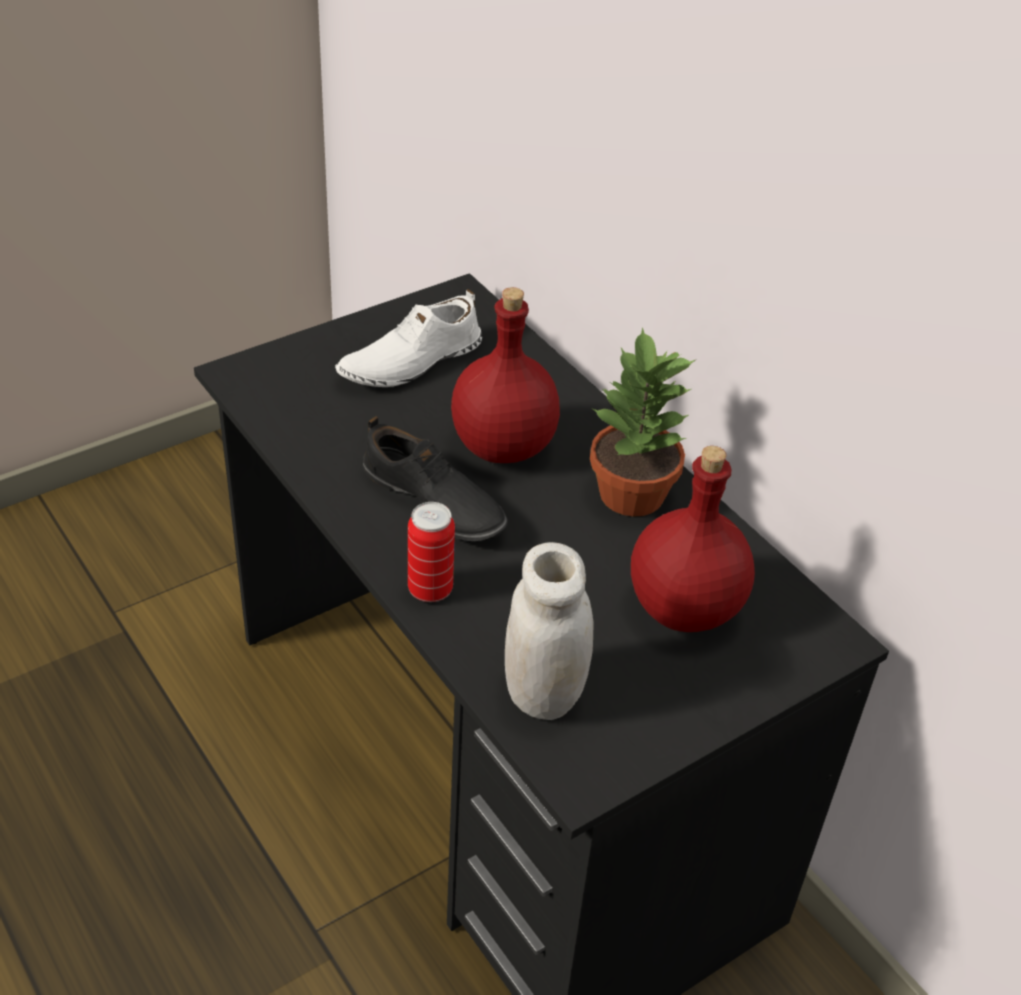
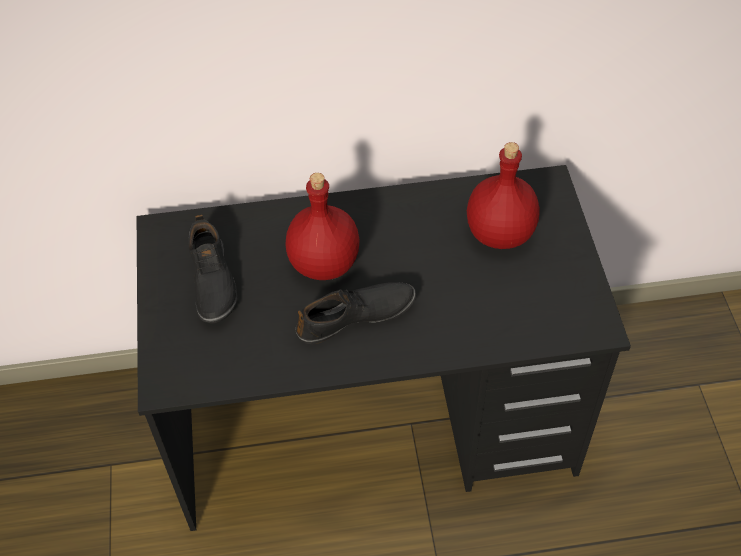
camera: 60 degrees left, 10 degrees up
white shoe [335,289,482,387] -> black shoe [188,215,238,324]
can [408,502,455,602] -> none
white jar [505,542,594,720] -> none
potted plant [590,327,695,517] -> none

